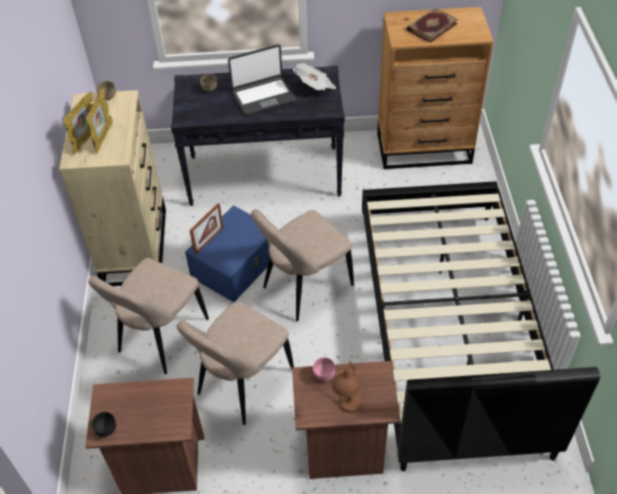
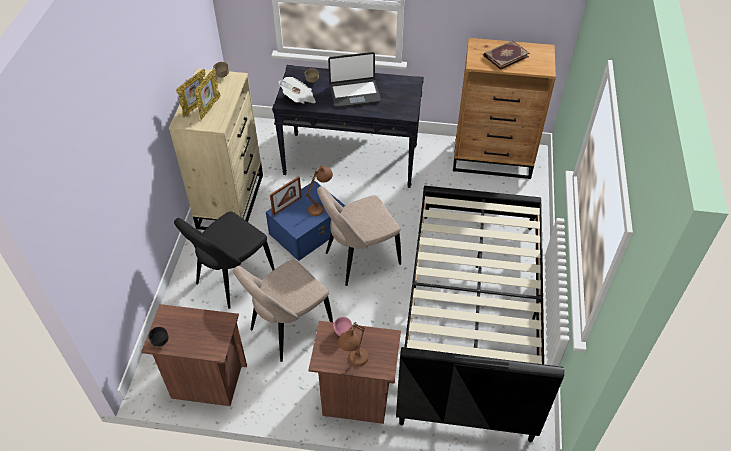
camera: 10 degrees right, 0 degrees up
beige chair [88,258,209,374] -> black chair [174,211,275,309]
newspaper [293,63,336,91] -> newspaper moved to [279,77,316,104]
none -> brown table lamp [306,166,333,216]

